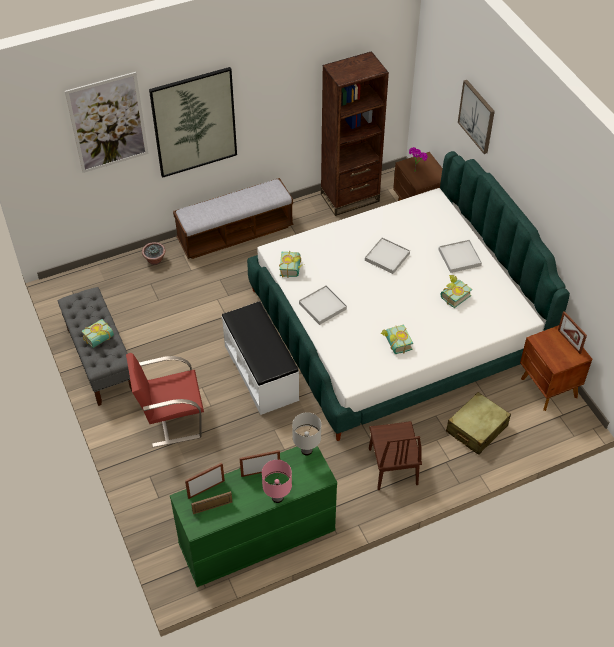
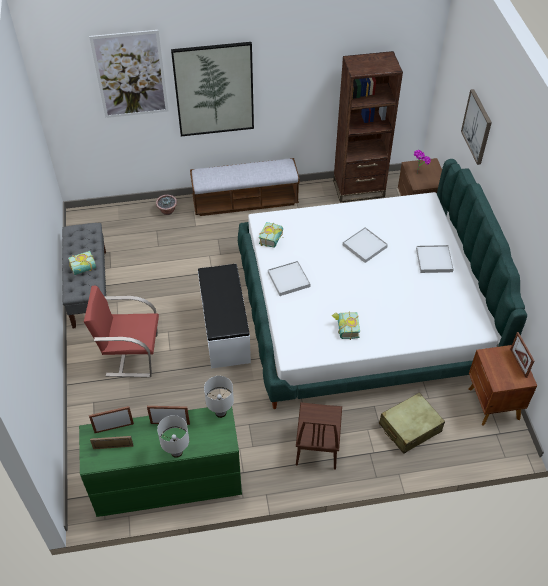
camera: 15 degrees right, 0 degrees up
pink table lamp [262,460,292,503] -> white table lamp [157,415,189,458]
book [441,275,472,308] -> none

